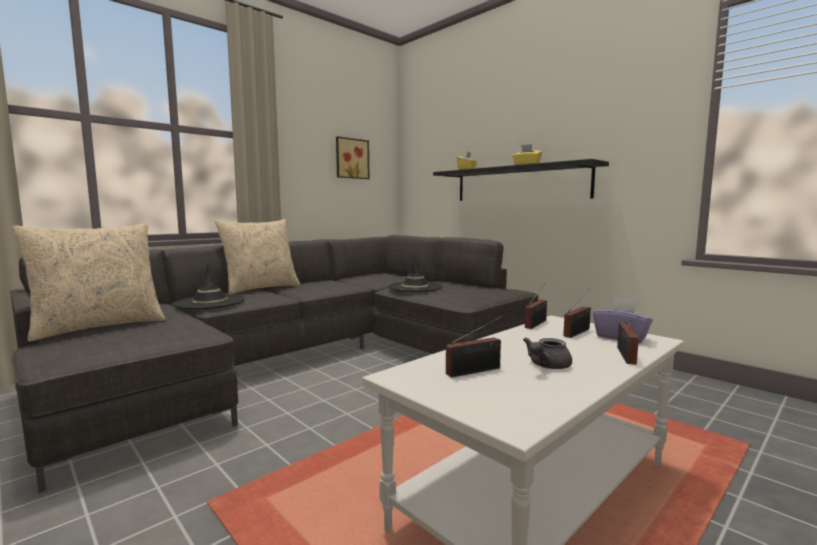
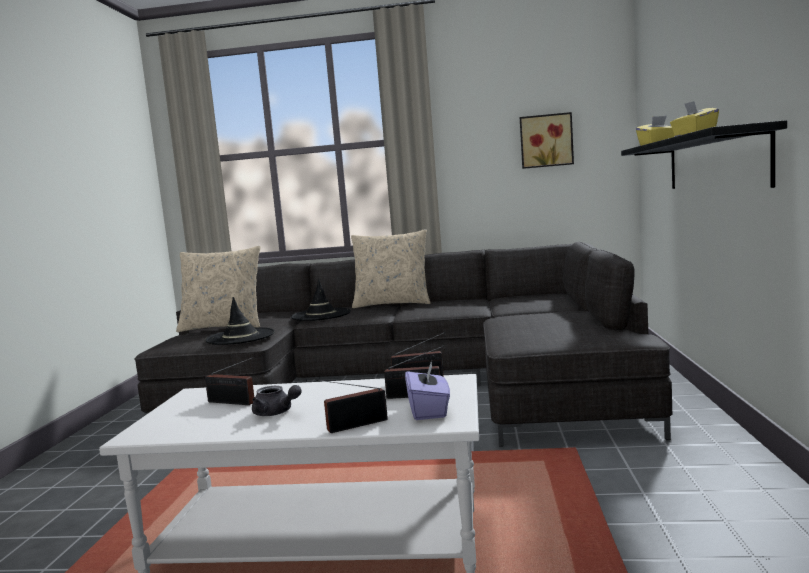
camera: 50 degrees right, 0 degrees up
black hat [388,255,442,292] -> black hat moved to [205,297,275,345]
grey teapot [523,337,572,369] -> grey teapot turned 150 degrees counterclockwise [252,385,302,416]

